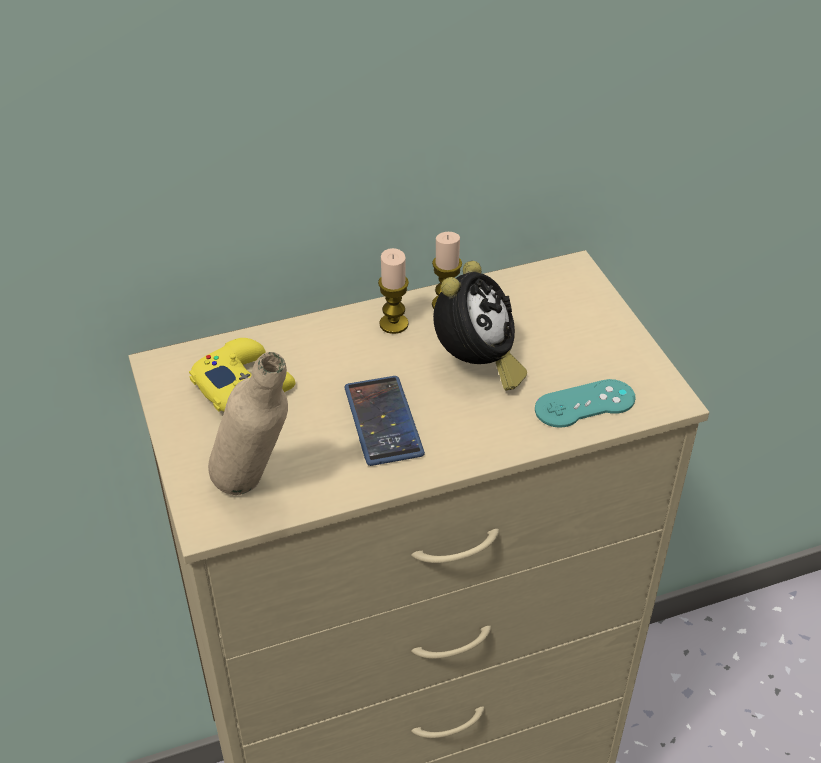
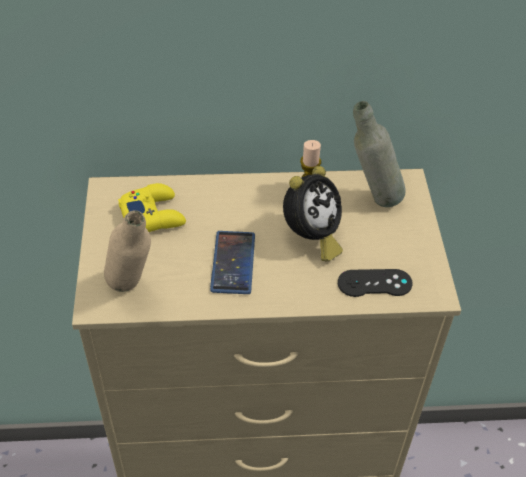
camera: 15 degrees right, 5 degrees up
candle [378,248,409,334] -> none
turquoise game controller [535,379,636,428] -> black game controller [338,269,413,297]
none -> grey bottle [353,101,406,207]

